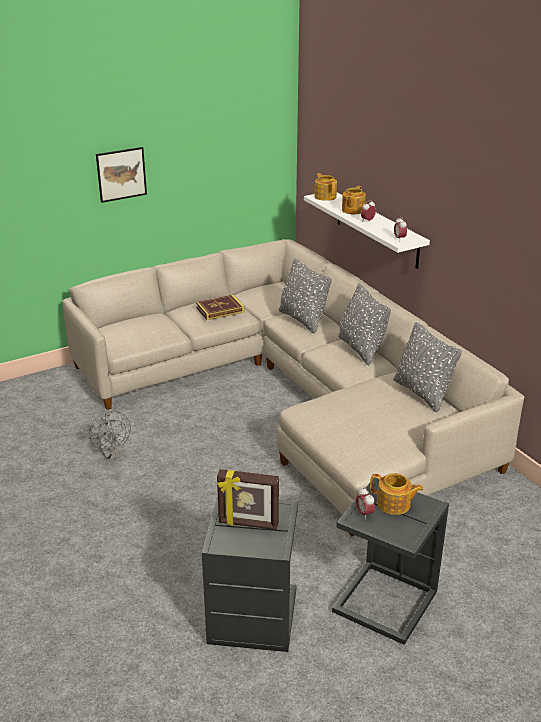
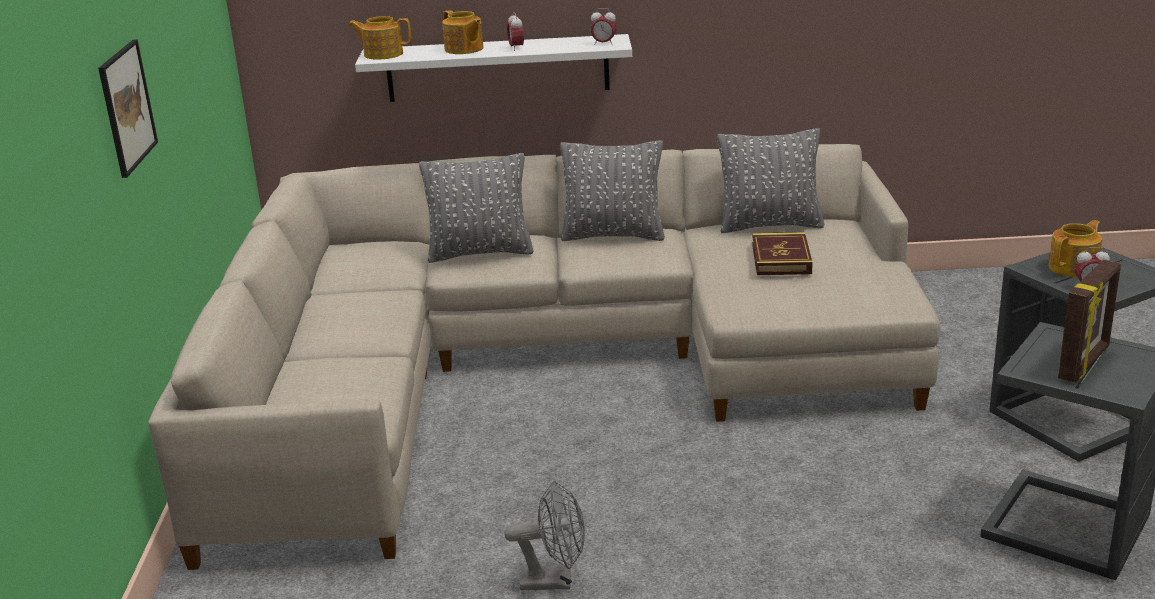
camera: 60 degrees left, 5 degrees down
book [196,295,245,320] -> book moved to [752,232,813,275]

